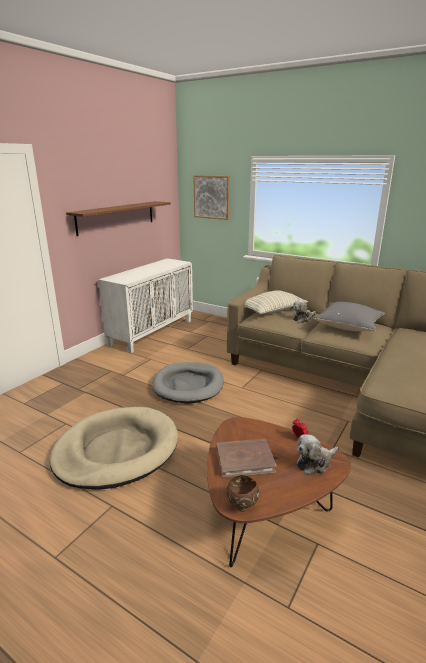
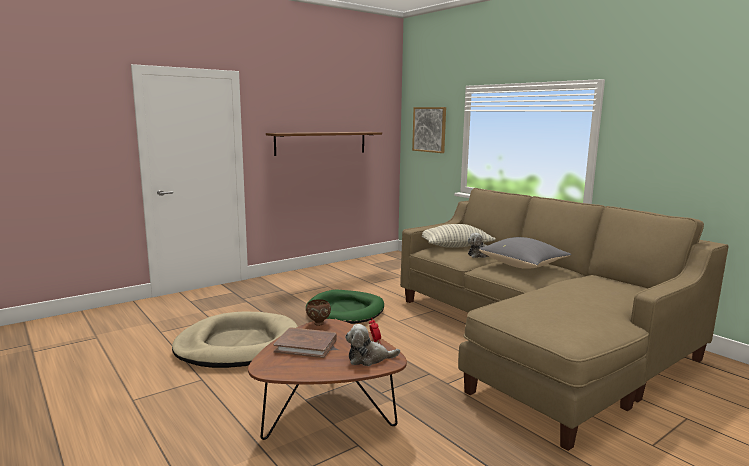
camera: 20 degrees right, 10 degrees down
white cabinet [98,258,193,353] -> none
grey dog bed [152,362,224,404] -> green dog bed [306,290,384,324]
brown bowl [226,475,259,512] -> brown bowl moved to [306,299,331,326]

